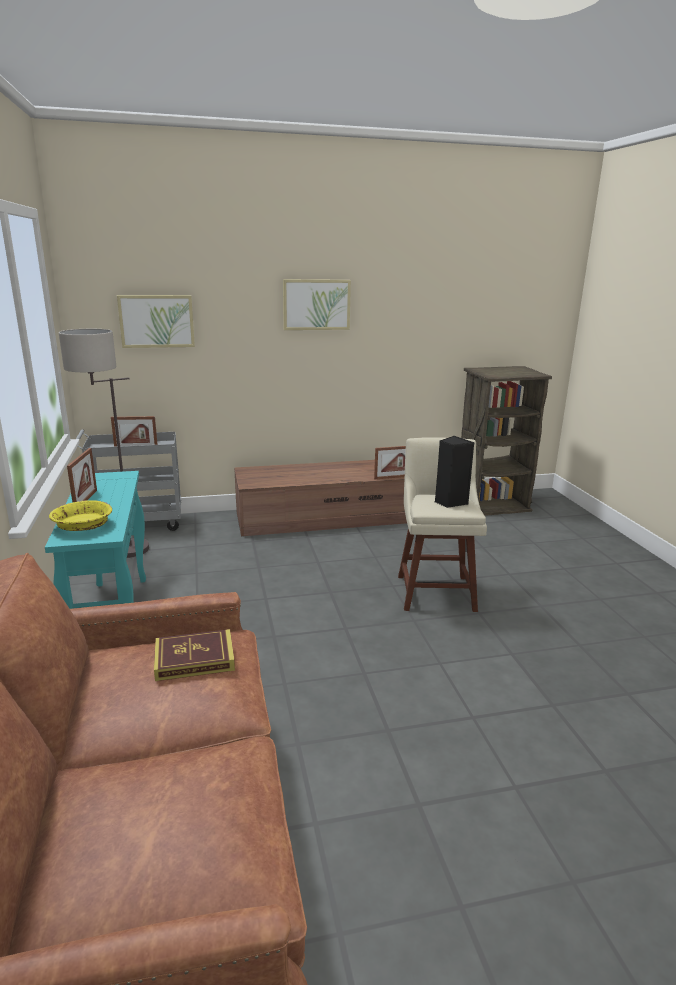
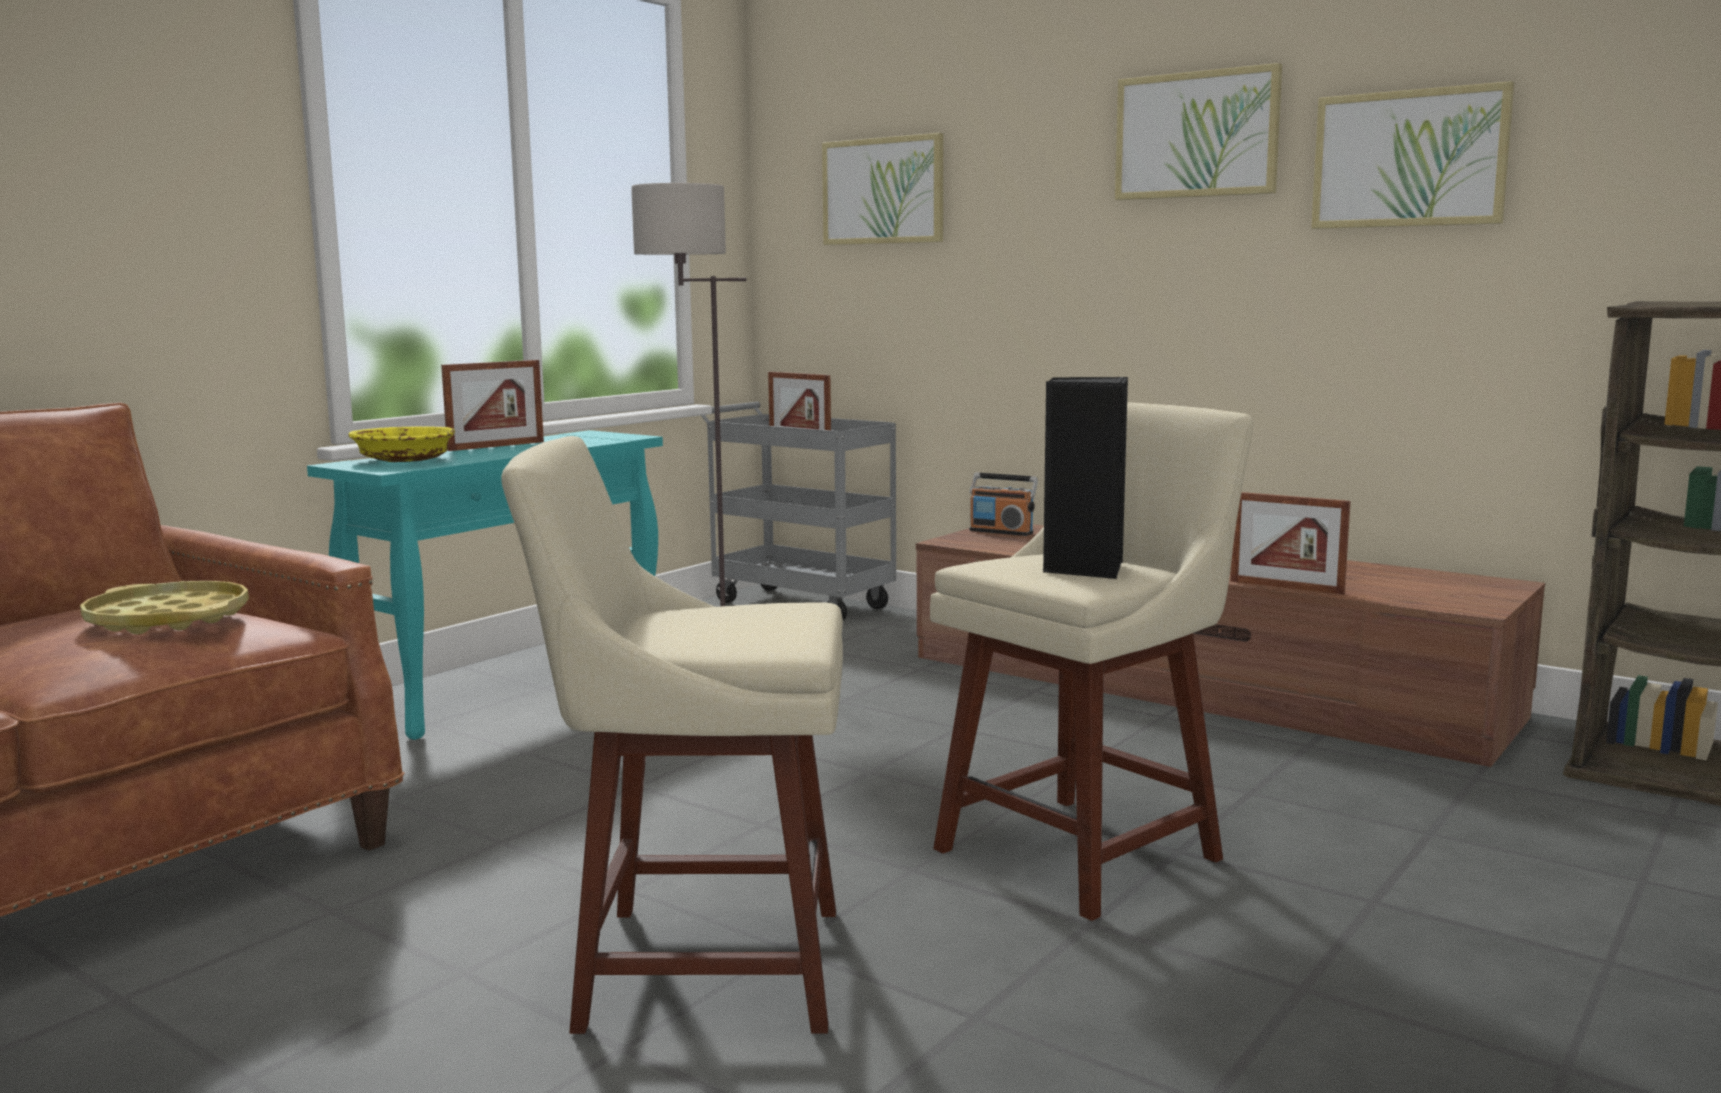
camera: 50 degrees right, 10 degrees down
book [154,629,235,681] -> yellow tray [80,581,249,635]
none -> beige stool [501,436,843,1034]
none -> radio [970,473,1038,536]
none -> picture [1311,81,1514,229]

